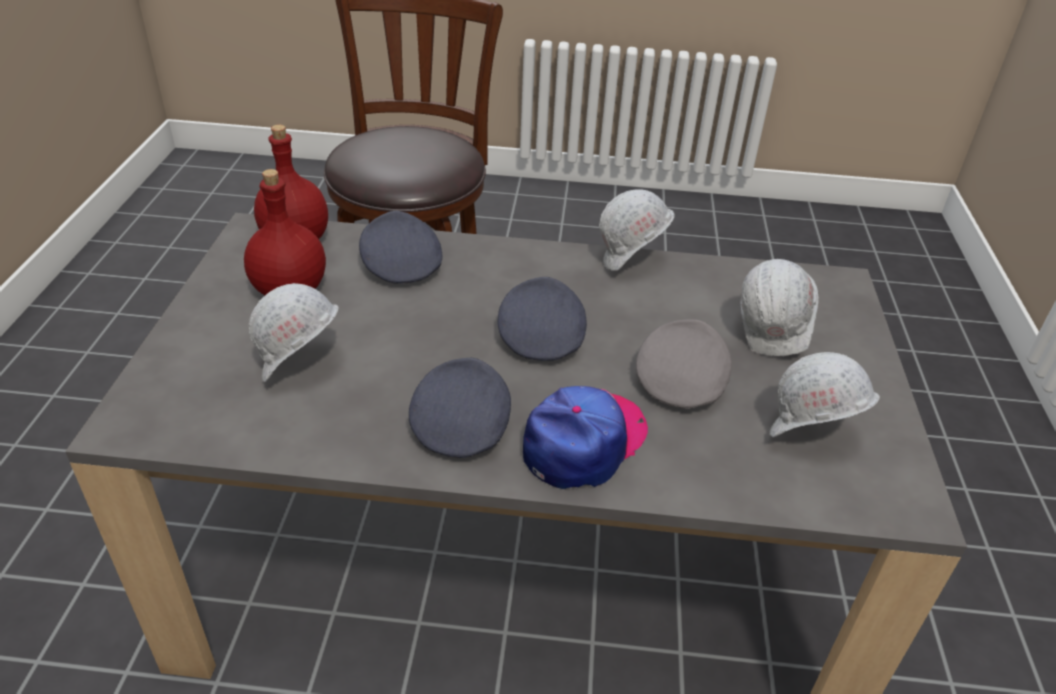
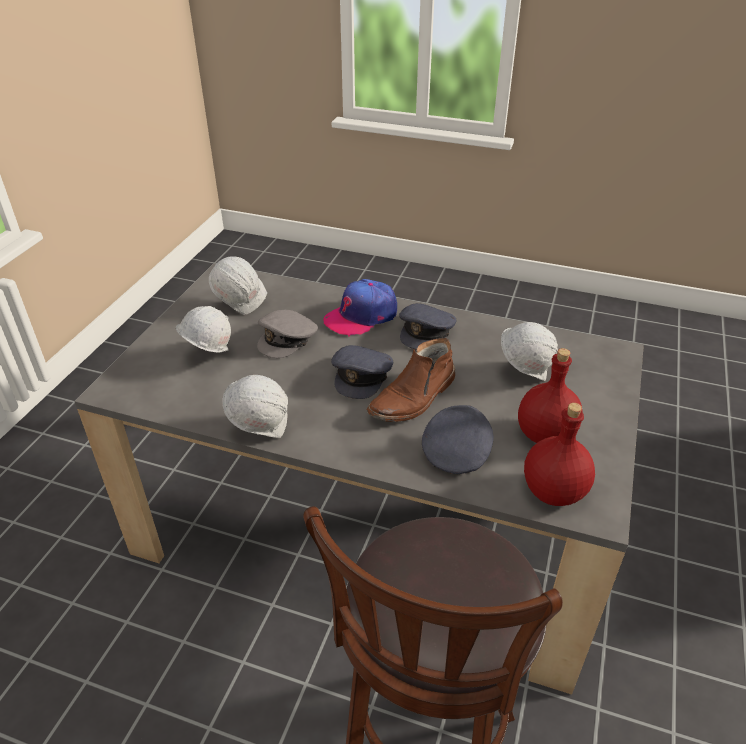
camera: 165 degrees left, 0 degrees up
grey cap [359,211,442,284] -> grey cap turned 150 degrees counterclockwise [422,405,494,474]
none -> brown boot [366,338,455,422]

